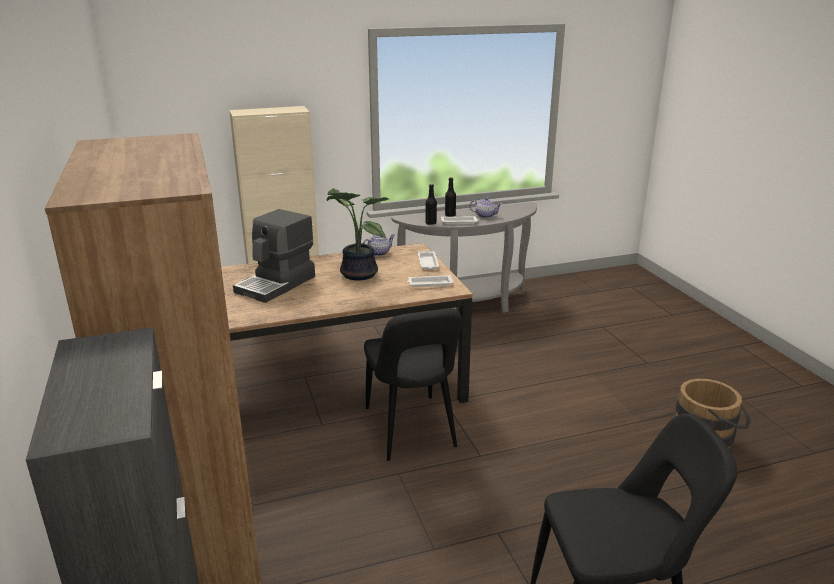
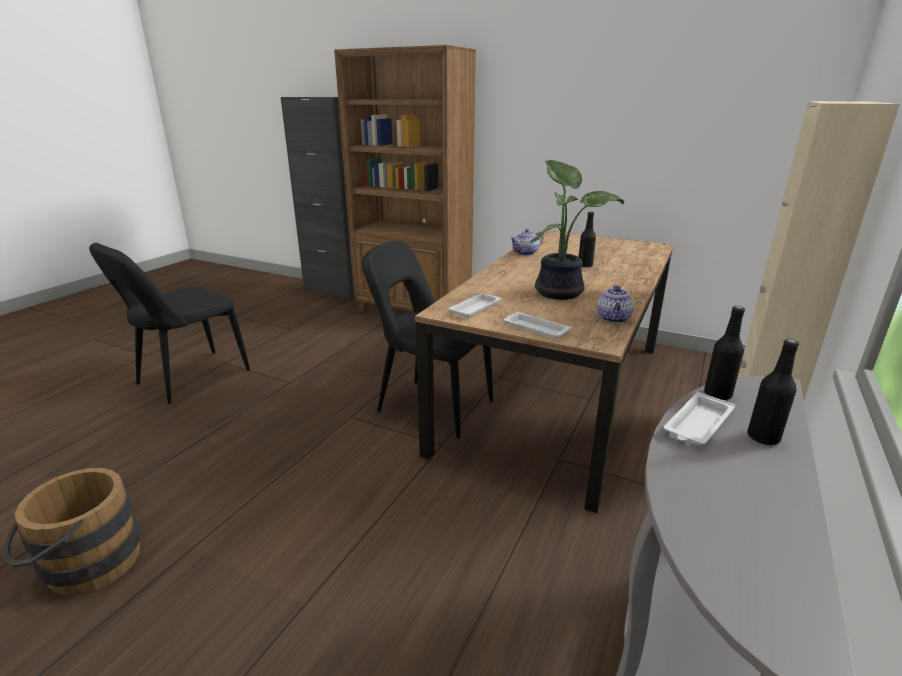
camera: 135 degrees right, 0 degrees up
coffee machine [233,209,315,303] -> black bottle [579,212,596,267]
teapot [469,197,502,218] -> teapot moved to [510,229,543,256]

